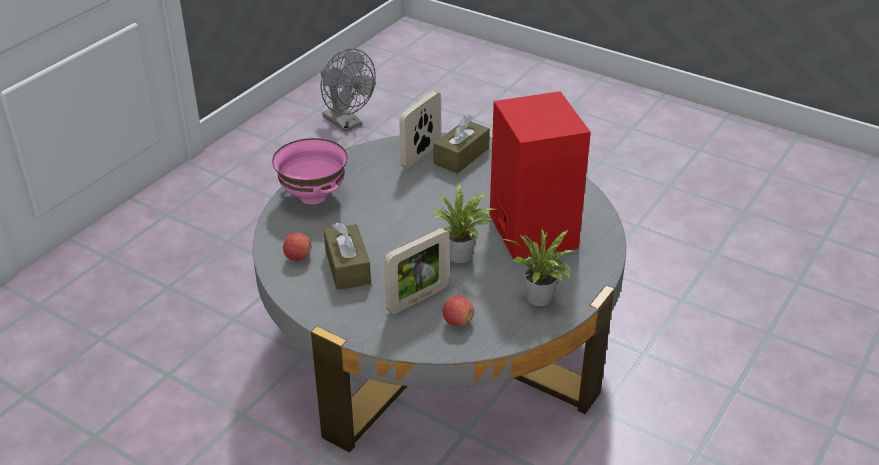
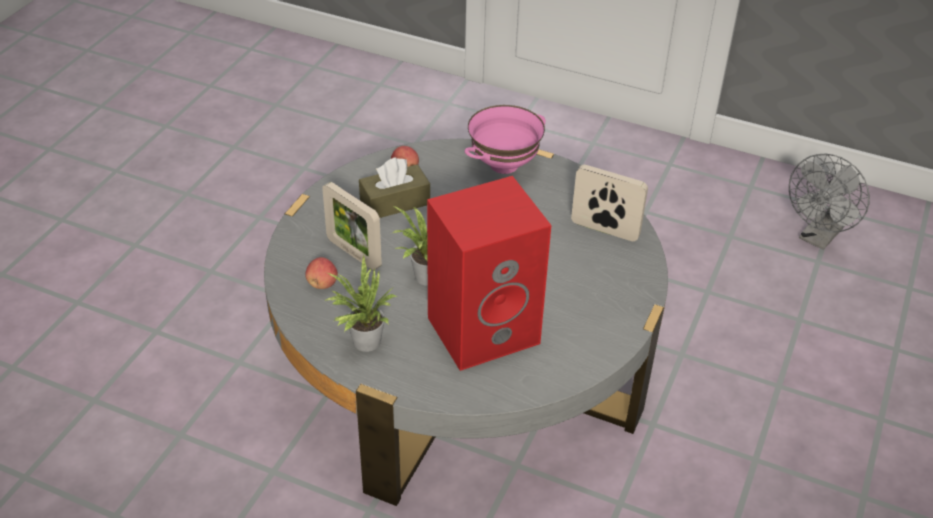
camera: 80 degrees right, 5 degrees up
brown tissue box [433,114,490,174] -> none

